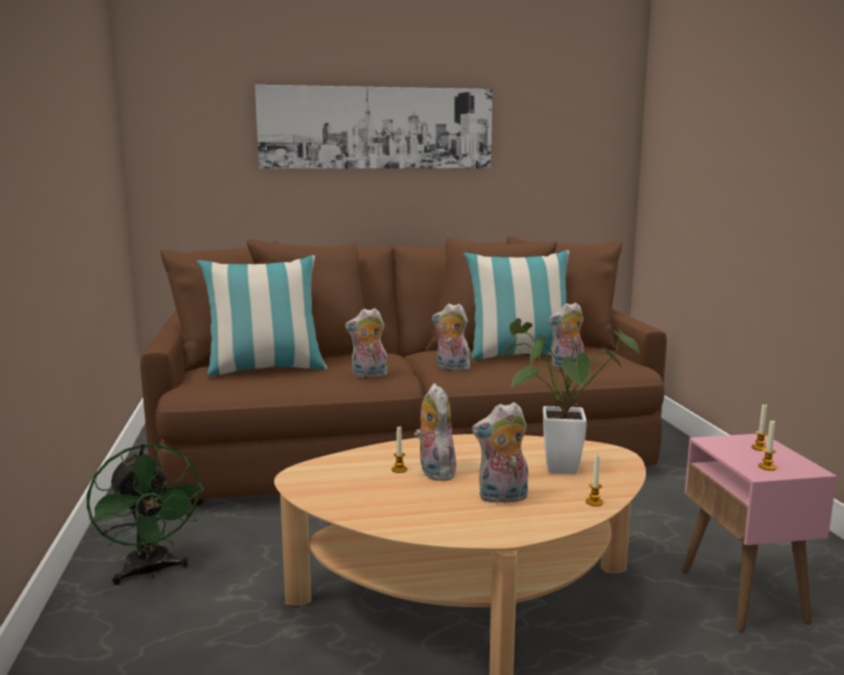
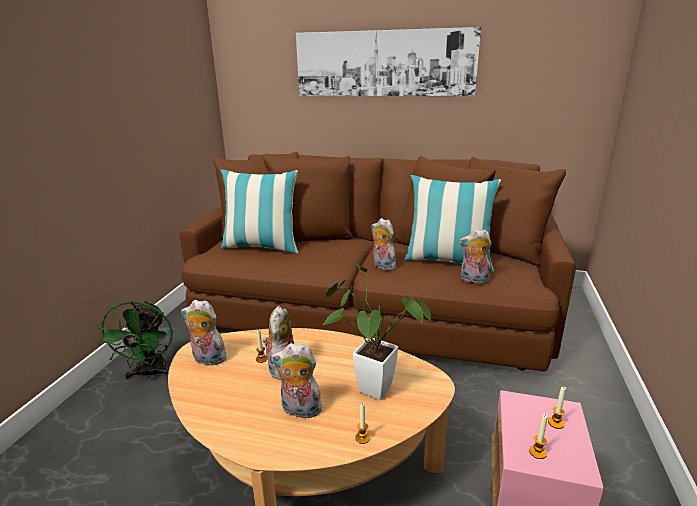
camera: 25 degrees right, 10 degrees up
plush toy [345,308,387,378] -> plush toy moved to [181,300,231,365]

